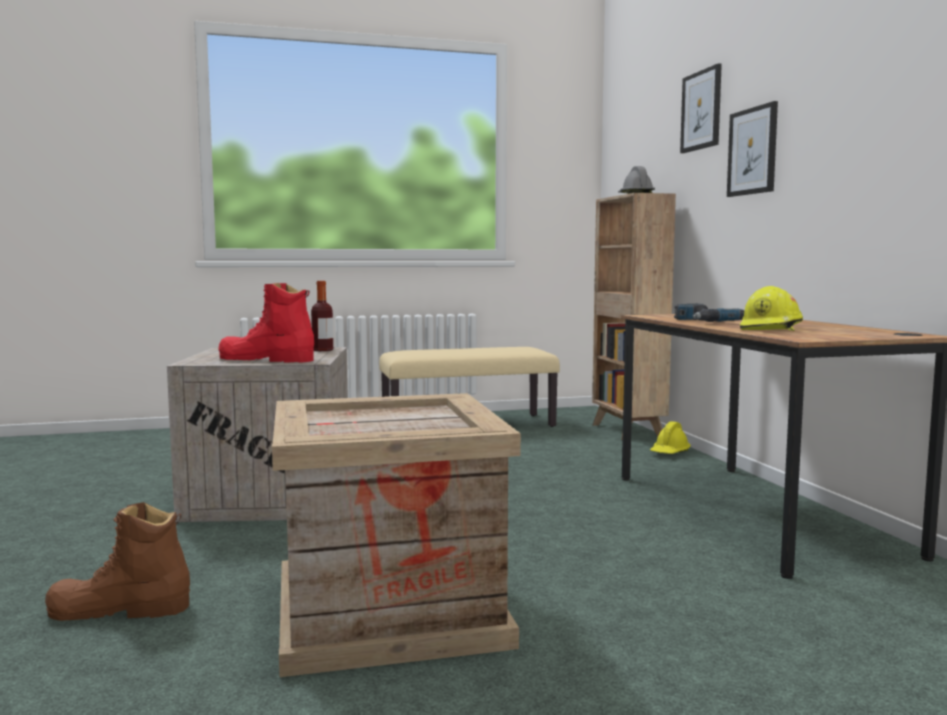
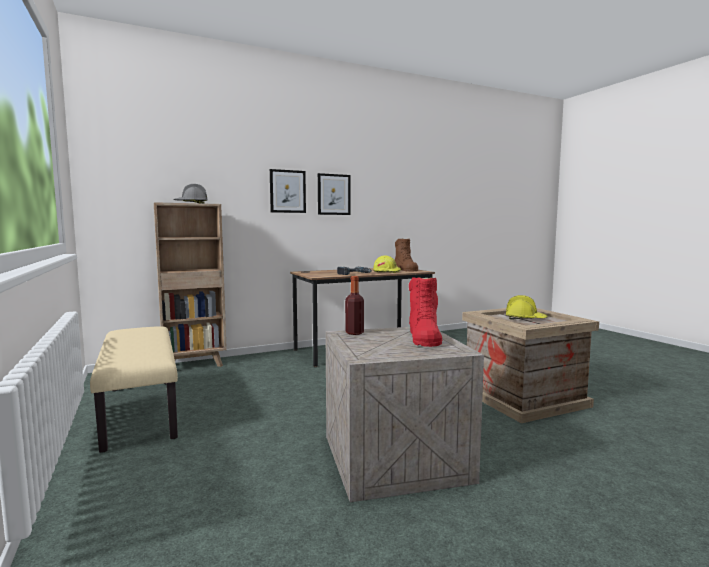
camera: 100 degrees left, 0 degrees up
brown boot [45,502,190,621] -> brown boot moved to [395,239,418,271]
yellow hard hat [650,421,691,454] -> yellow hard hat moved to [506,295,548,320]
picture [680,63,722,153] -> picture moved to [318,173,350,215]

